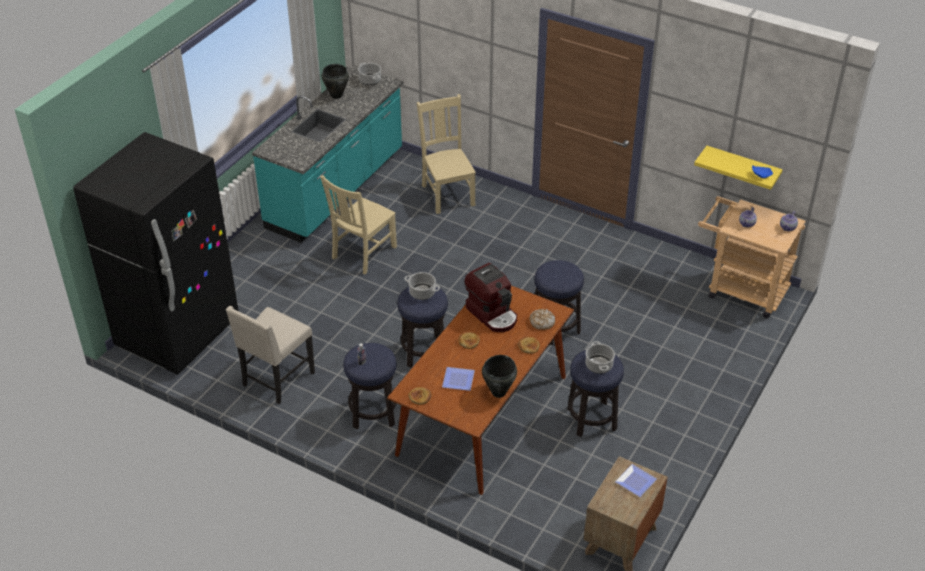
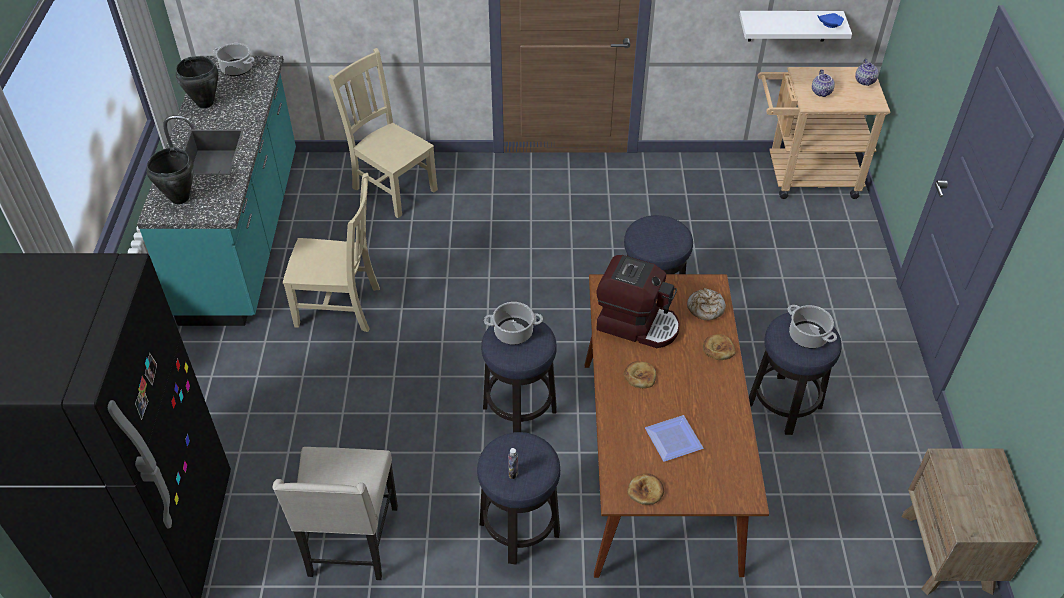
camera: 30 degrees left, 5 degrees up
beige chair [320,175,397,274] -> beige chair turned 90 degrees counterclockwise [283,173,380,332]
black cooking pot [482,355,517,398] -> black cooking pot moved to [147,147,194,204]
plate [615,464,657,497] -> none
yellow shelf [694,146,783,190] -> white shelf [739,11,852,42]

